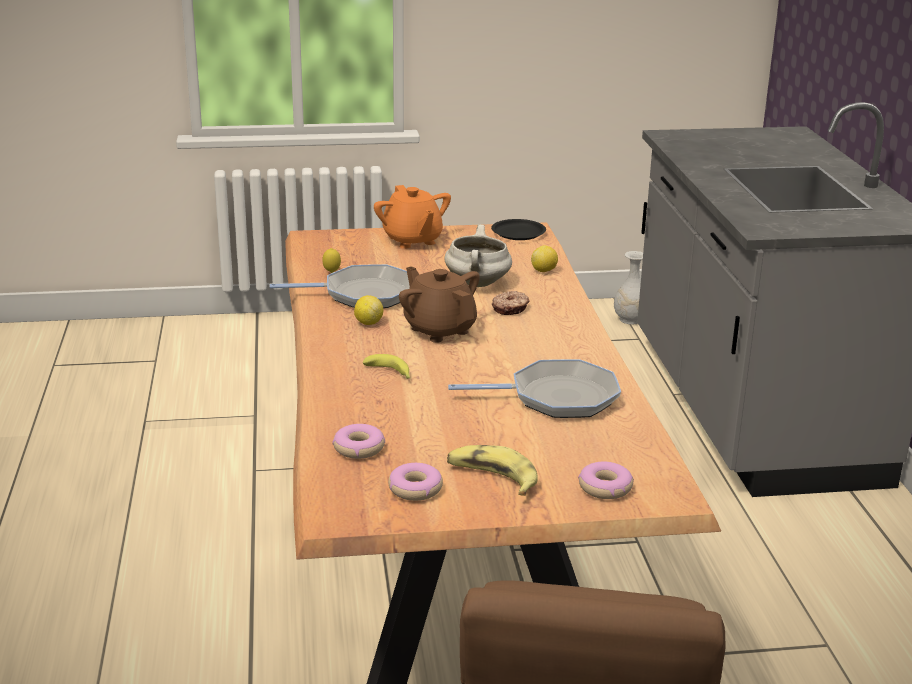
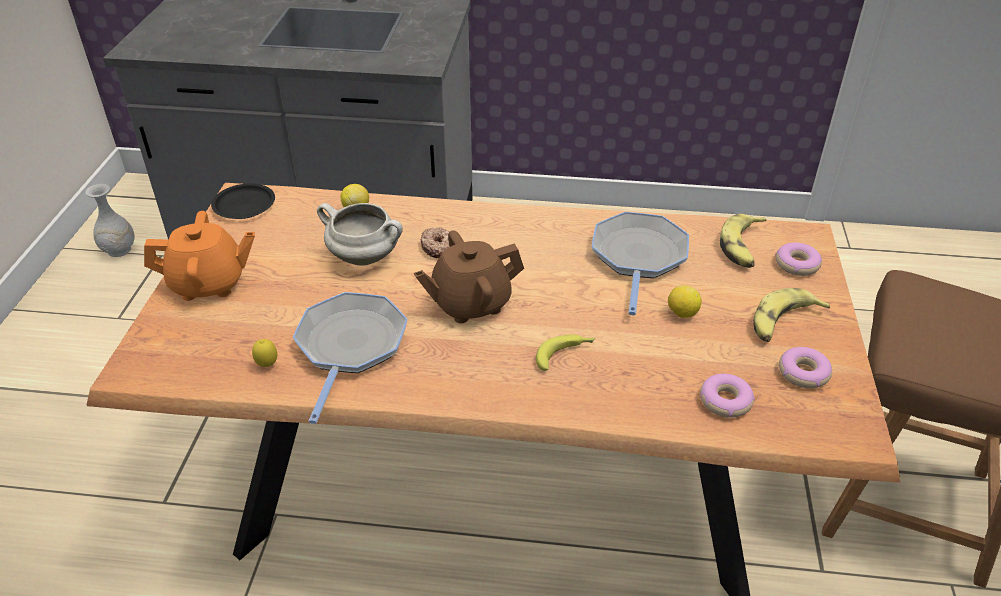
camera: 75 degrees left, 15 degrees up
lemon [354,295,383,325] -> lemon moved to [668,285,702,318]
none -> banana [720,214,767,268]

